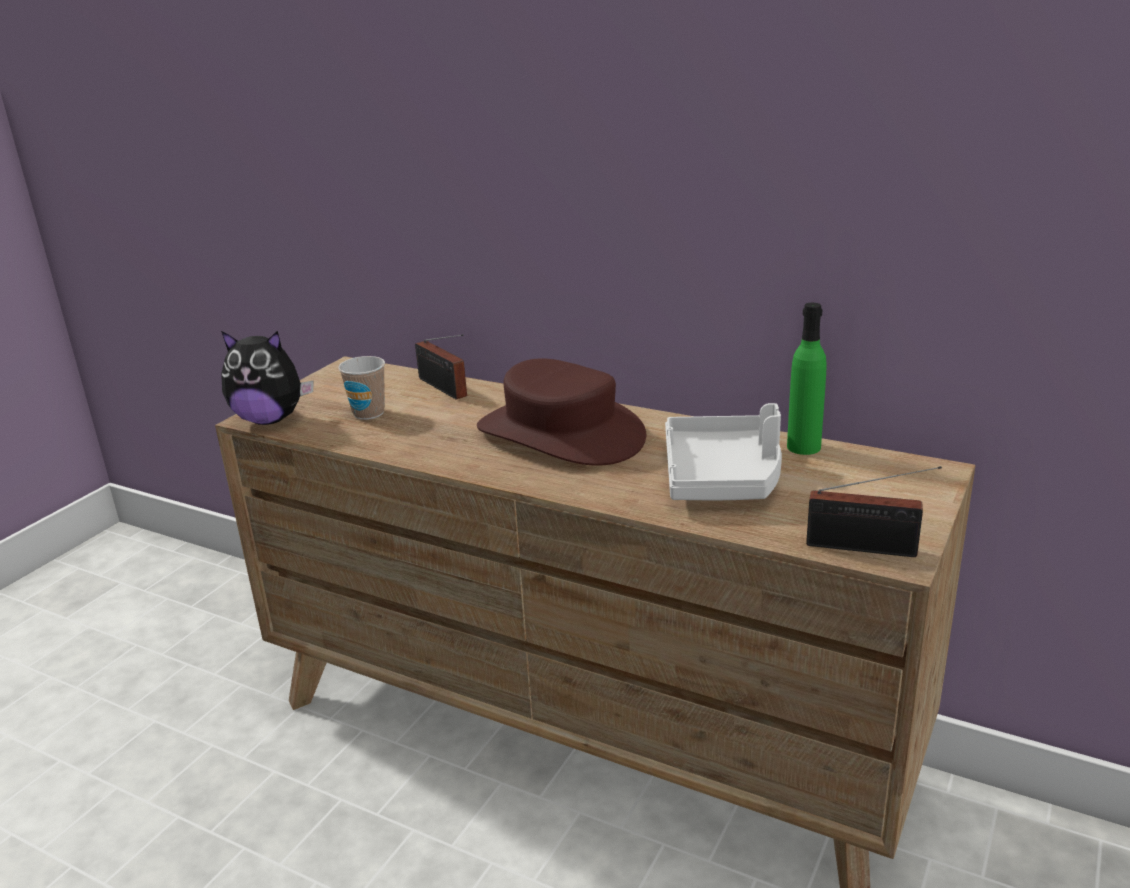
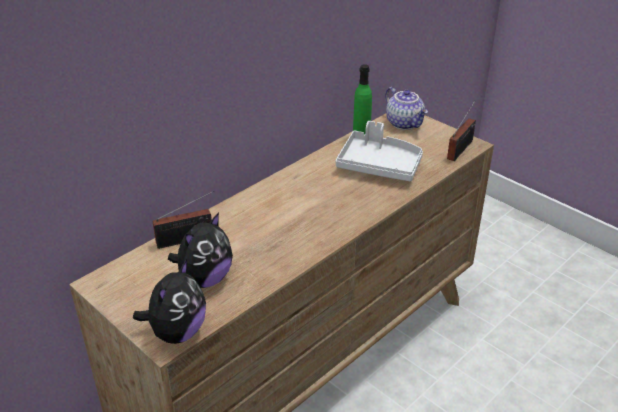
camera: 75 degrees left, 10 degrees up
cup [338,356,385,420] -> plush toy [168,213,233,288]
brown hat [477,358,646,466] -> none
none -> teapot [385,87,428,130]

